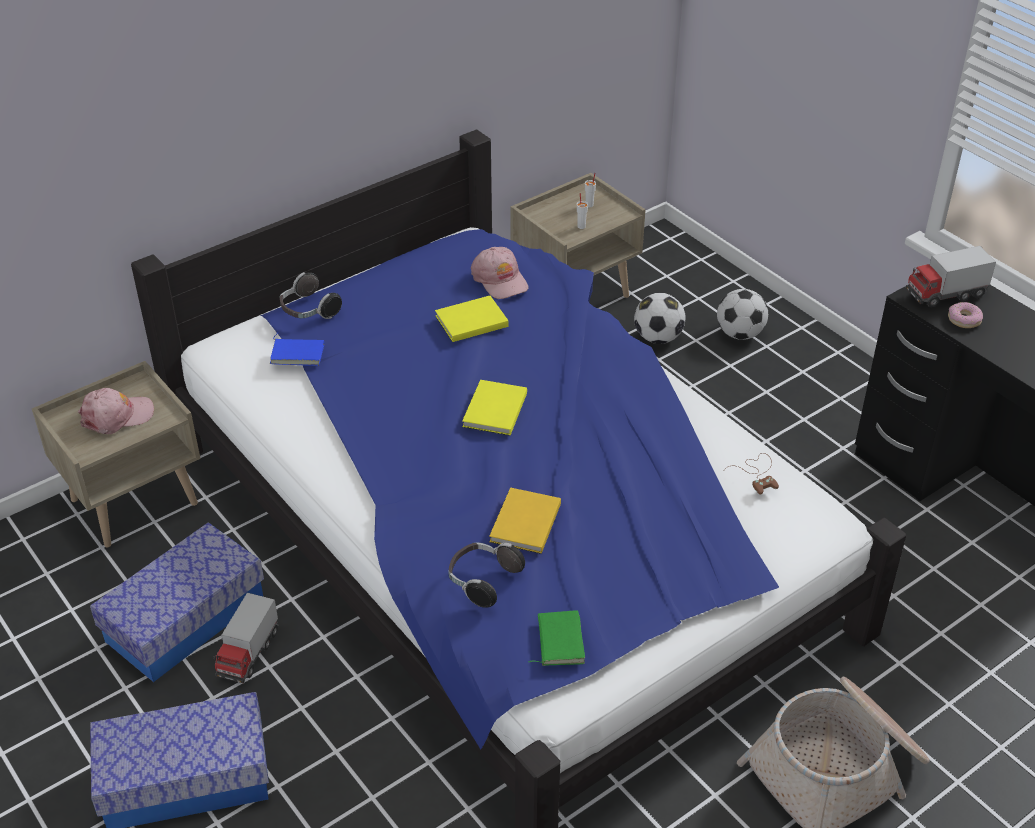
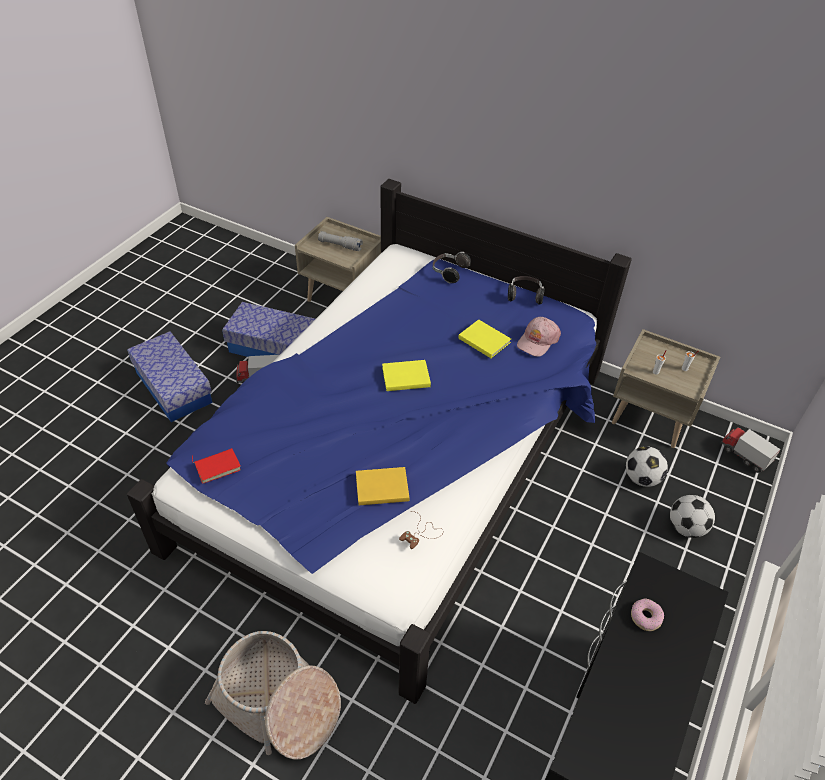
camera: 65 degrees right, 5 degrees up
pink cap [78,388,154,434] -> grey flashlight [318,231,363,251]
blue book [270,332,324,366] -> none
headphones [448,542,525,608] -> headphones moved to [508,276,545,305]
yellow book [489,487,561,554] -> yellow book moved to [356,467,409,505]
green book [528,610,585,666] -> red book [192,448,241,484]
toy truck [906,246,996,308] -> toy truck moved to [720,427,781,473]

